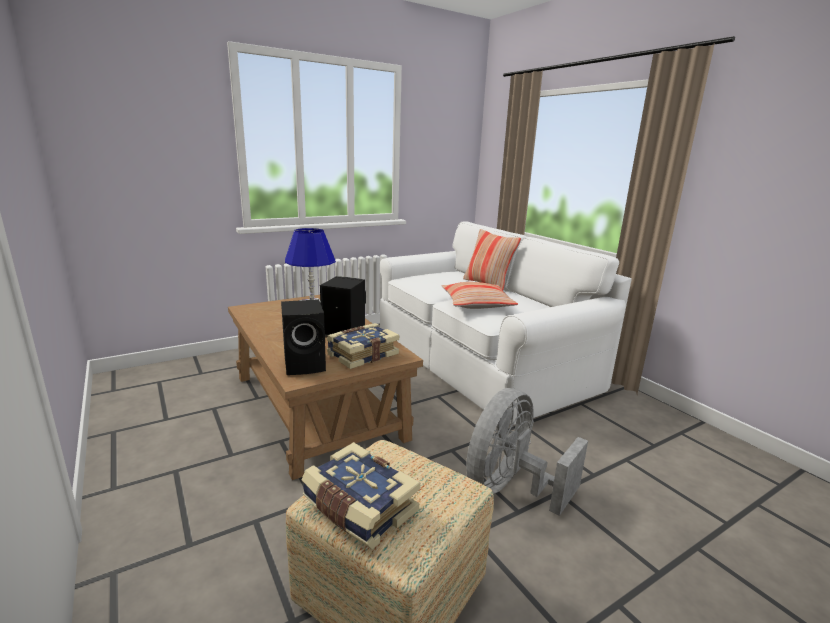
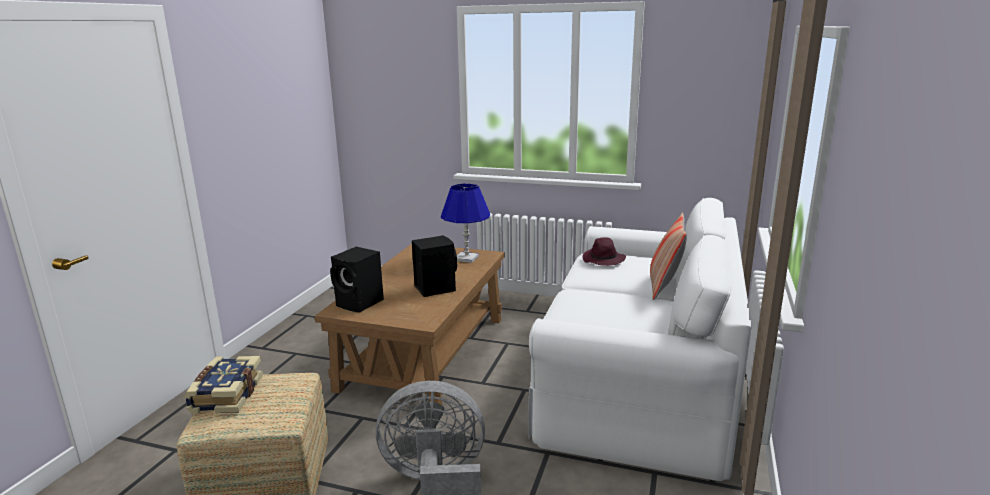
camera: 50 degrees right, 0 degrees up
book [327,323,399,369] -> none
pillow [442,282,518,309] -> none
none -> purple hat [582,237,626,266]

